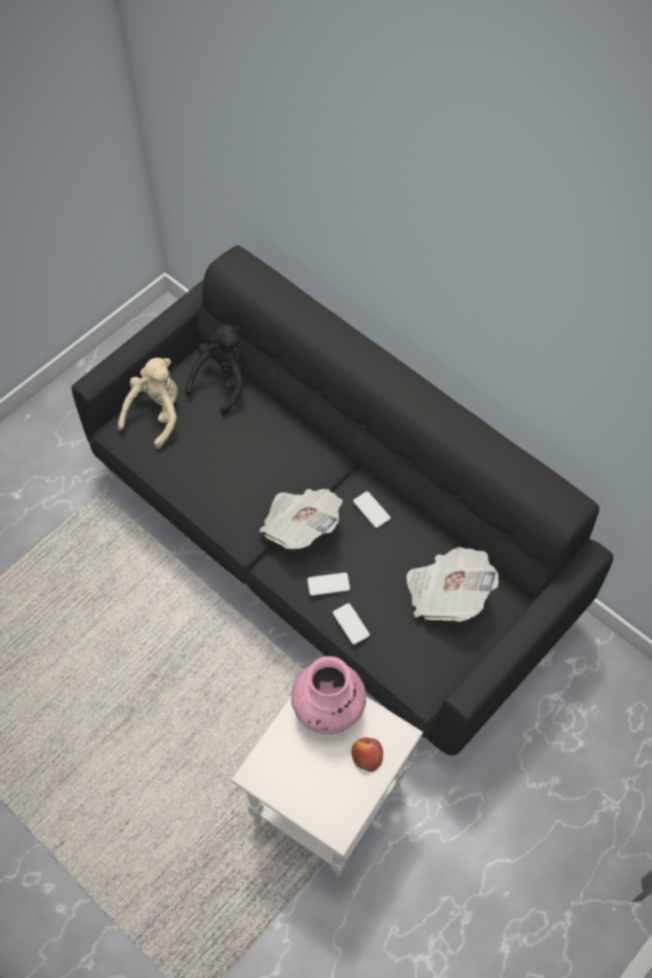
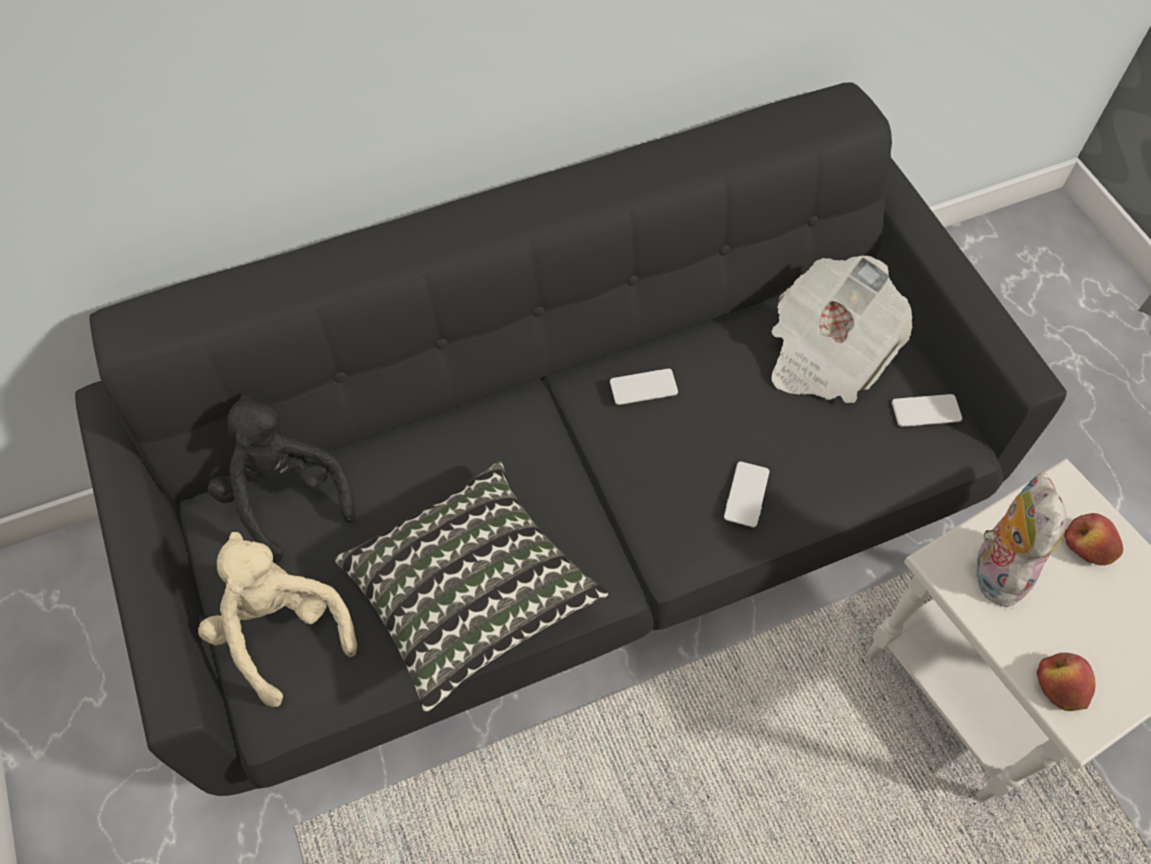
camera: 65 degrees left, 0 degrees up
newspaper [259,488,343,549] -> none
pink vase [291,656,366,734] -> plush toy [975,472,1066,613]
phone [333,603,370,644] -> phone moved to [892,394,962,427]
none -> pillow [334,461,608,712]
none -> apple [1037,653,1095,711]

